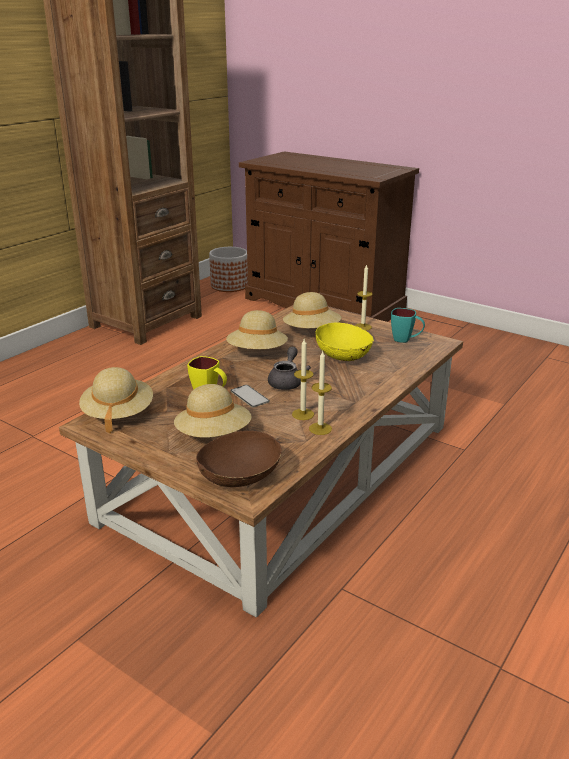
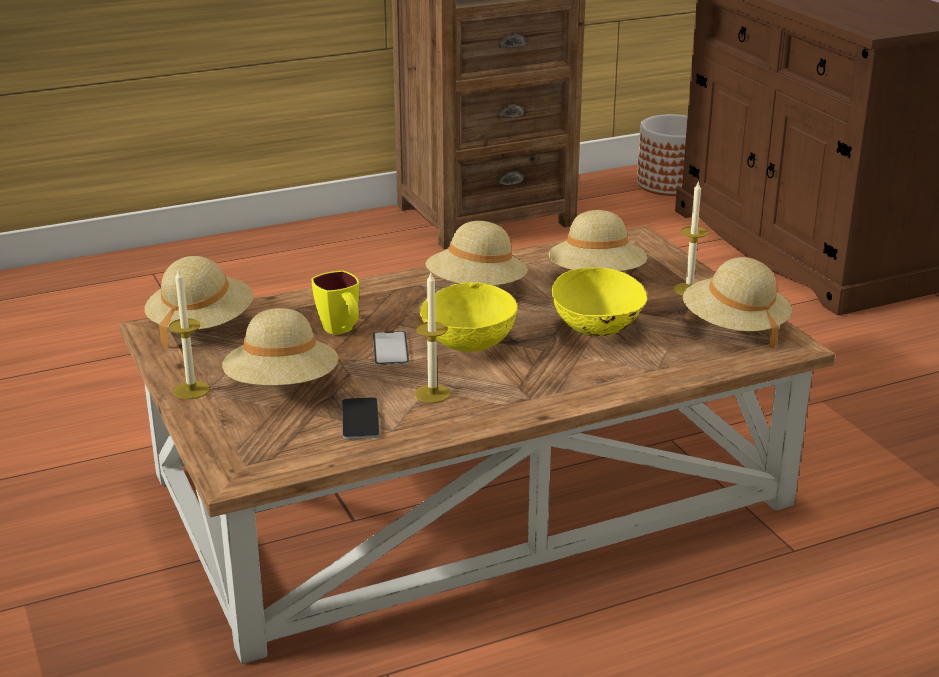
camera: 30 degrees right, 0 degrees up
brown bowl [196,431,282,487] -> none
grey teapot [268,347,311,390] -> yellow bowl [419,282,518,352]
candle [309,351,332,435] -> candle moved to [169,268,210,399]
turquoise mug [391,308,425,343] -> beige hat [683,257,792,348]
none -> phone [342,397,380,439]

